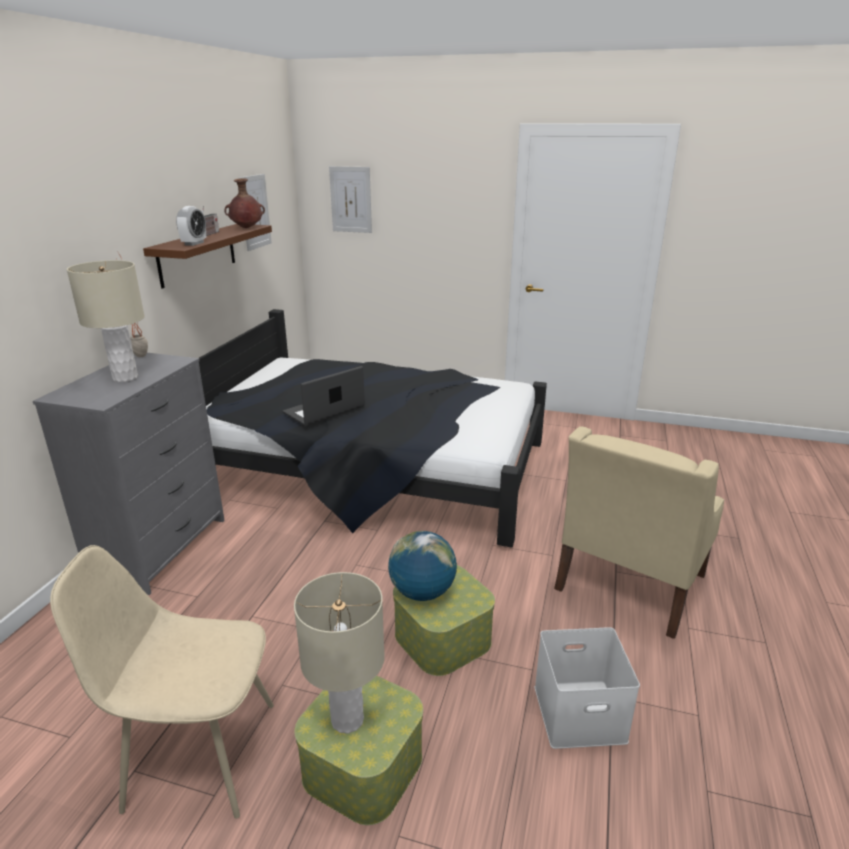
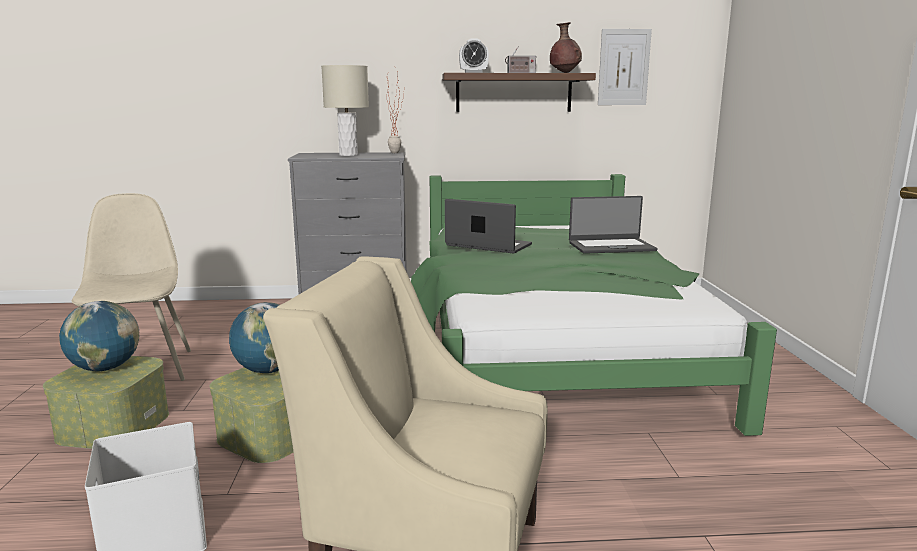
camera: 70 degrees right, 10 degrees down
black bed [199,309,547,548] -> green bed [411,174,777,436]
beige table lamp [294,572,385,734] -> globe [59,301,139,371]
picture [329,166,372,233] -> none
none -> laptop [569,196,658,254]

